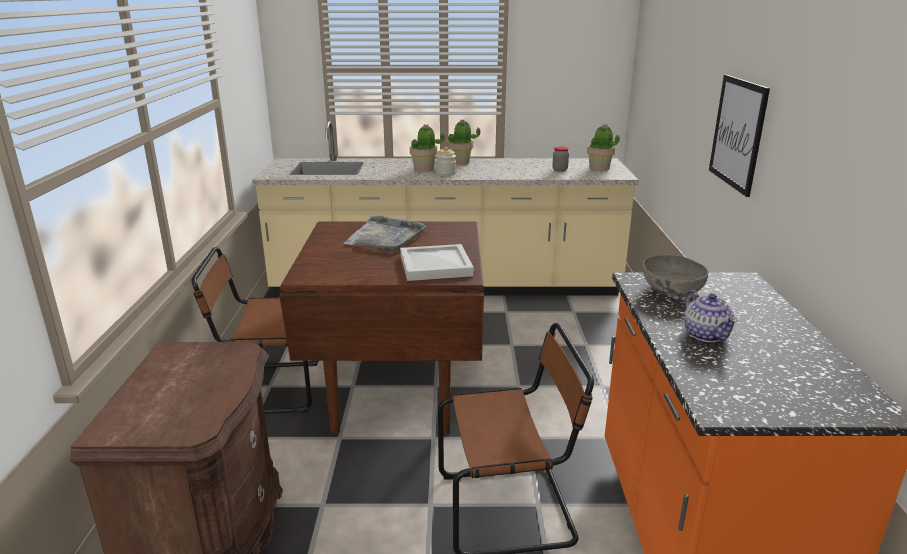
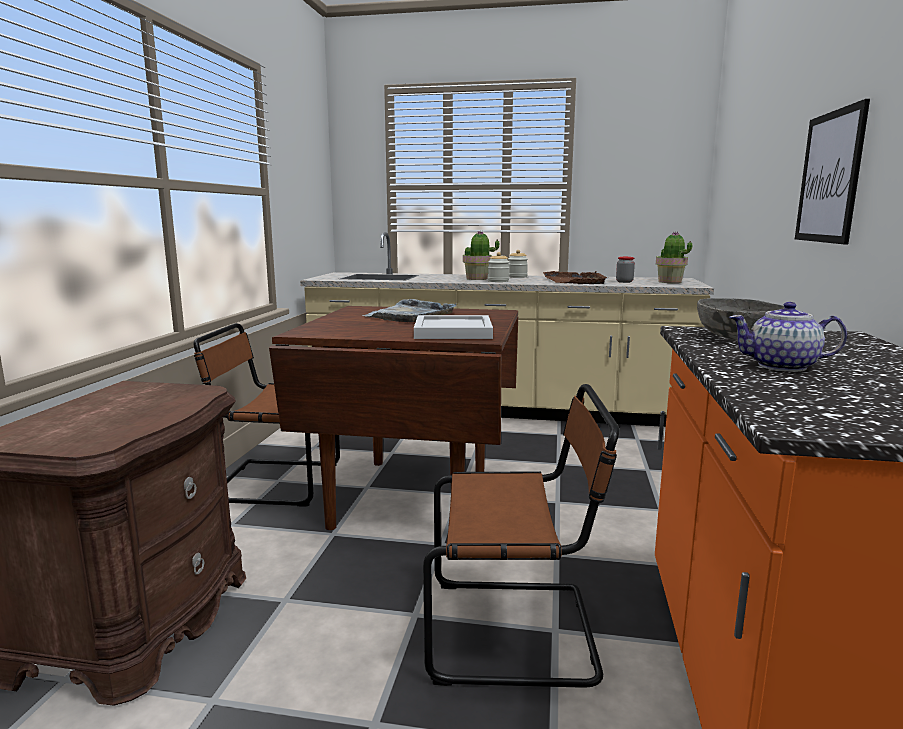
camera: 10 degrees right, 10 degrees down
potted plant [447,119,480,165] -> jar [508,250,528,278]
teapot [684,290,738,342] -> teapot turned 105 degrees clockwise [729,302,847,372]
none -> brown tray [543,271,608,284]

